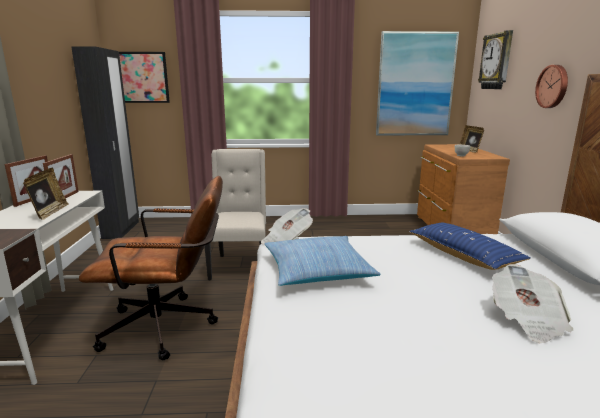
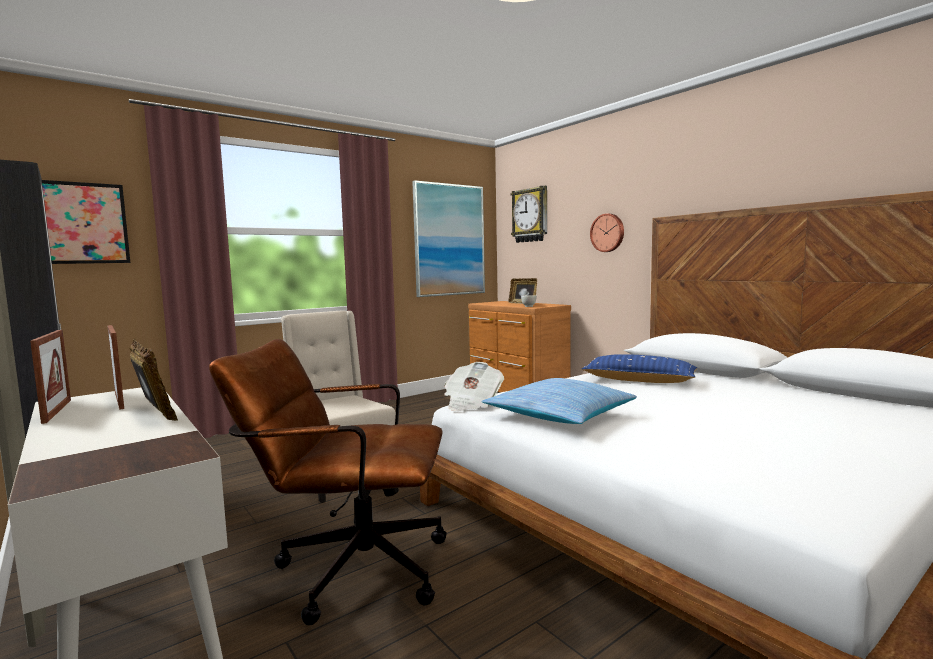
camera: 35 degrees left, 10 degrees down
brown office chair [79,176,223,360] -> brown office chair turned 135 degrees counterclockwise [209,339,447,625]
newspaper [492,264,573,344] -> none

